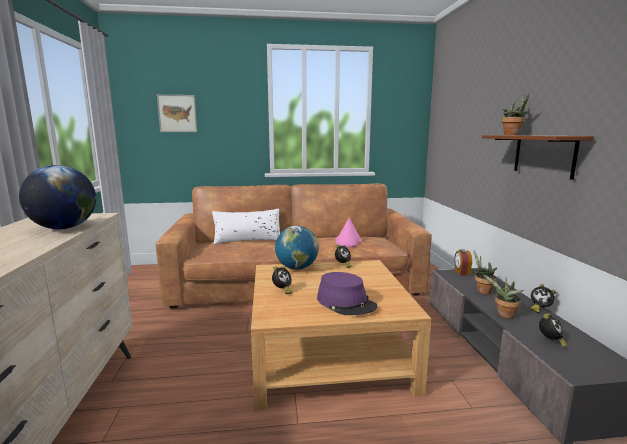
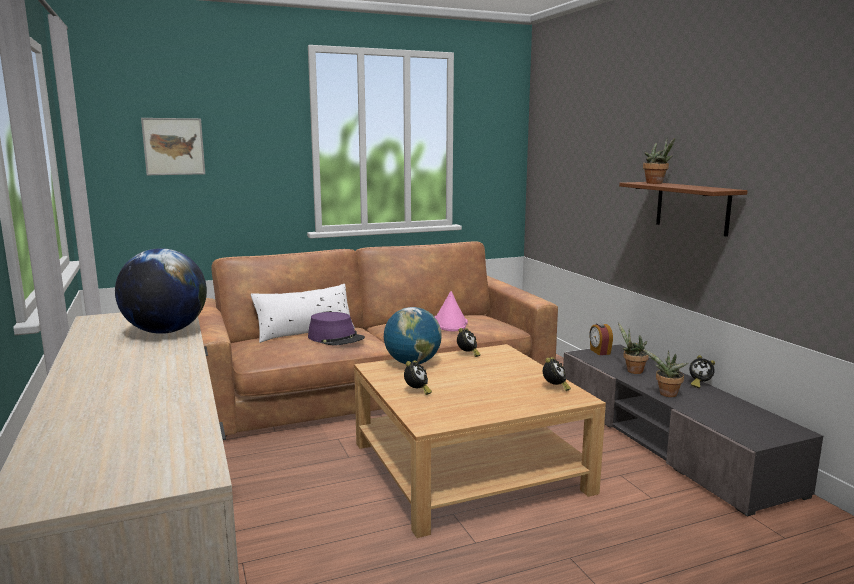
camera: 15 degrees left, 0 degrees up
purple hat [317,272,377,315] -> purple hat moved to [308,312,365,346]
alarm clock [539,313,568,347] -> alarm clock moved to [543,357,571,391]

